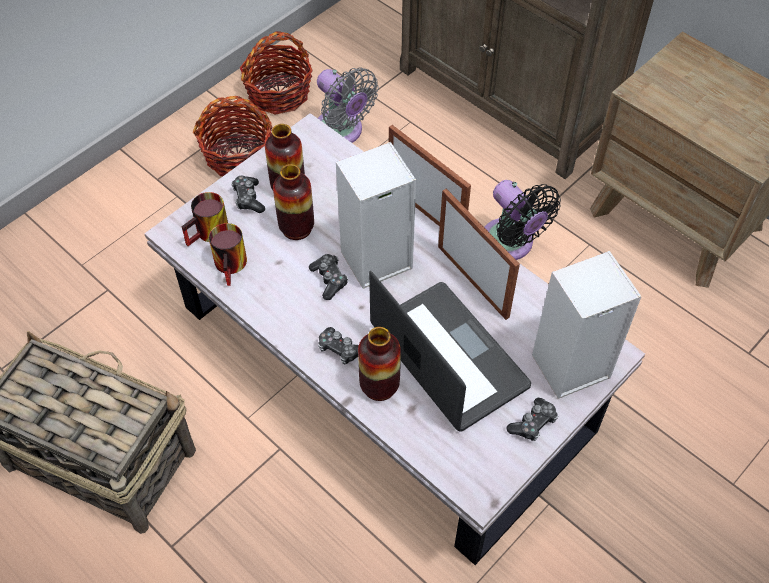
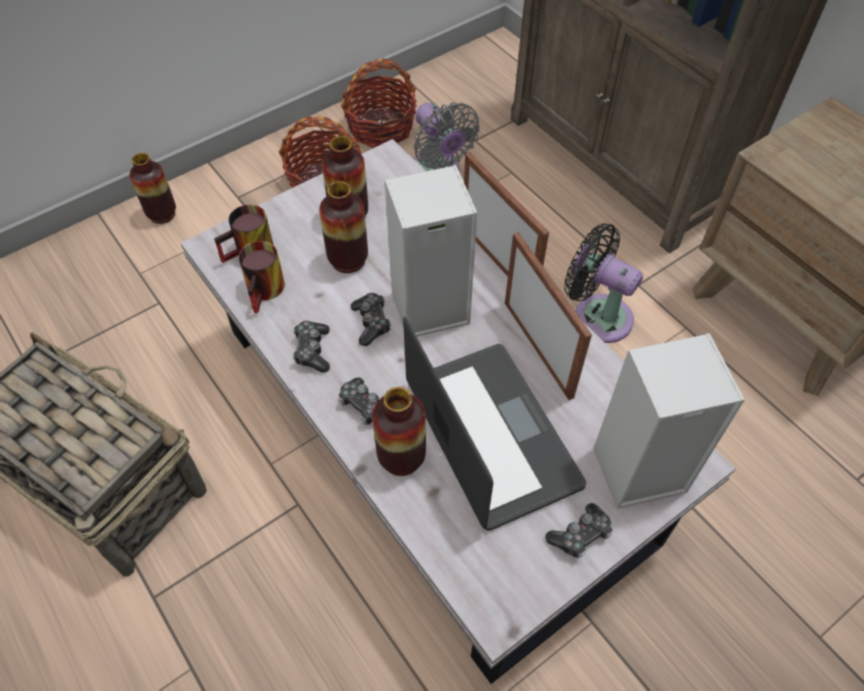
camera: 10 degrees right, 0 degrees up
game controller [231,176,265,213] -> game controller moved to [292,321,330,373]
black fan [484,180,561,260] -> black fan turned 150 degrees clockwise [564,223,643,343]
none -> vase [130,153,176,224]

